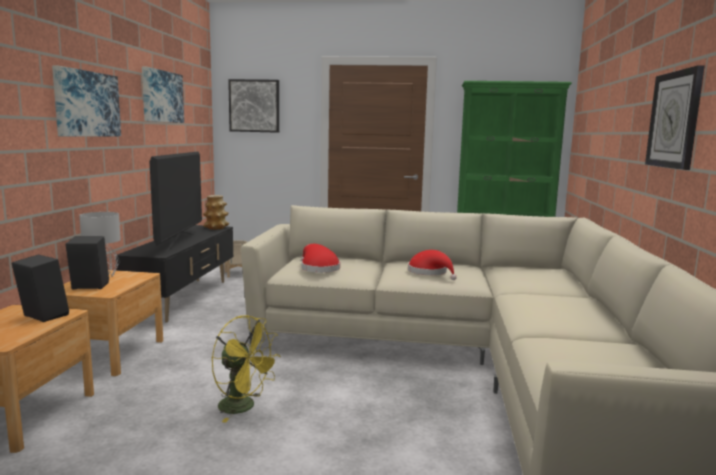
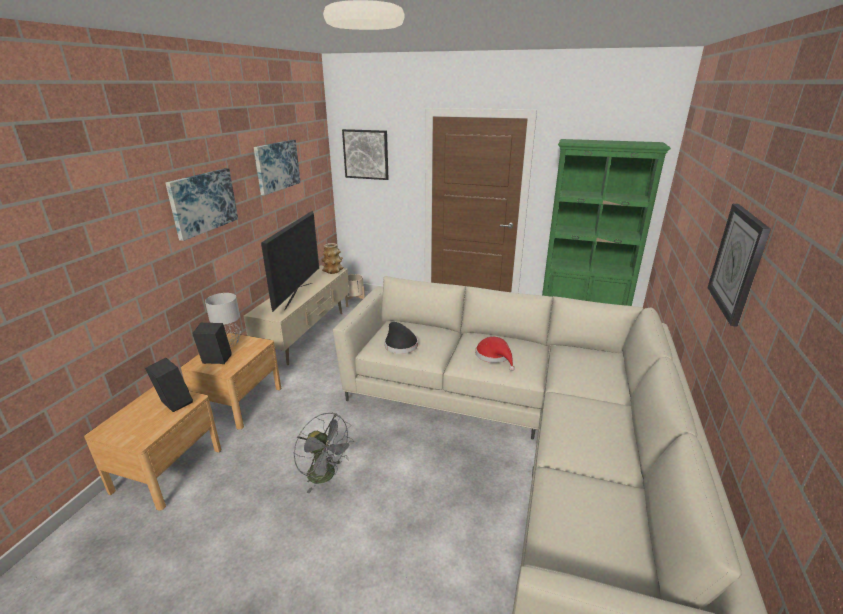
camera: 10 degrees right, 15 degrees up
black tv stand [116,225,233,323] -> beige tv stand [244,265,349,365]
yellow fan [212,315,281,422] -> grey fan [294,413,354,493]
red hat [301,244,340,273] -> black hat [385,322,418,354]

